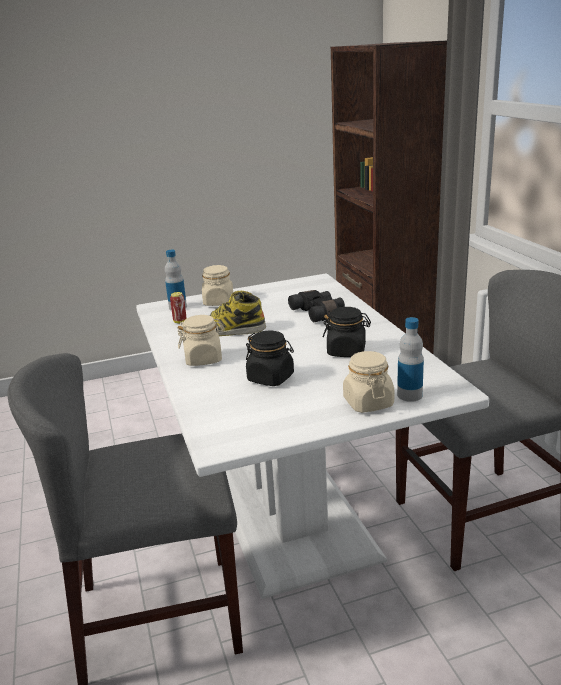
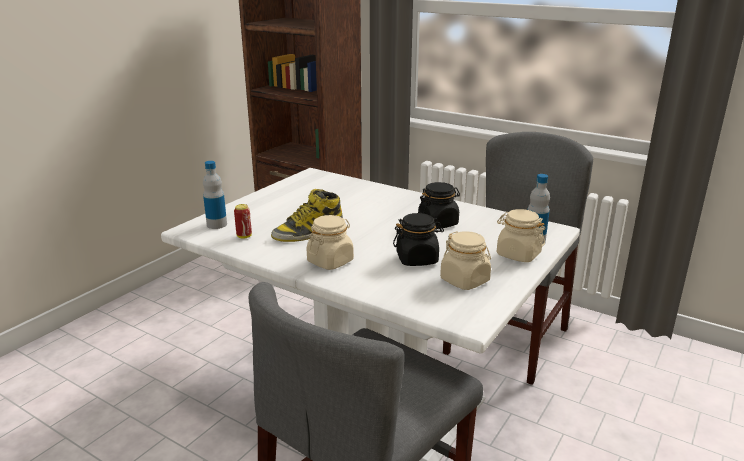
camera: 40 degrees left, 0 degrees up
beige jar [202,265,233,306] -> beige jar moved to [440,231,491,290]
black binoculars [288,290,345,322] -> none

